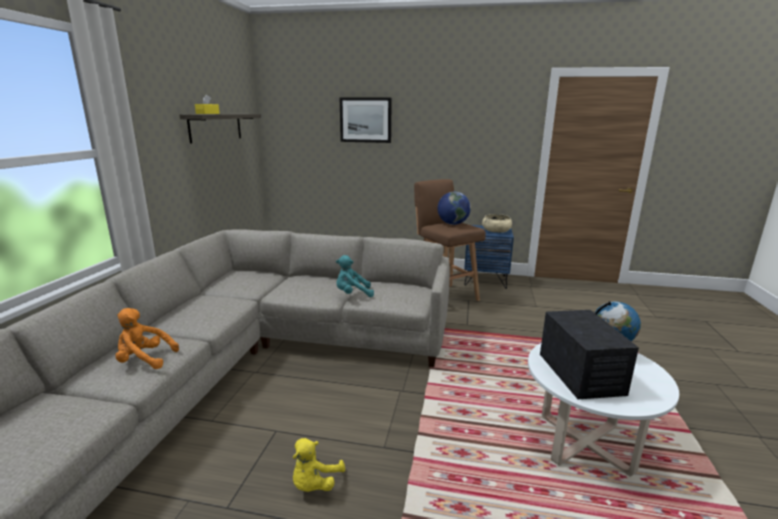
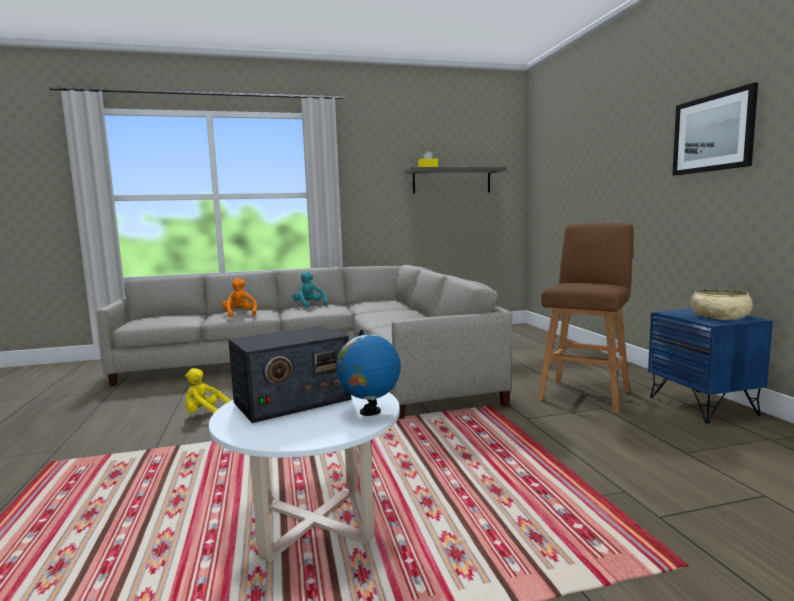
camera: 65 degrees right, 10 degrees down
turquoise plush toy [336,255,374,297] -> turquoise plush toy moved to [292,271,328,308]
picture [339,97,392,143] -> picture moved to [672,83,758,175]
globe [437,192,471,225] -> none

